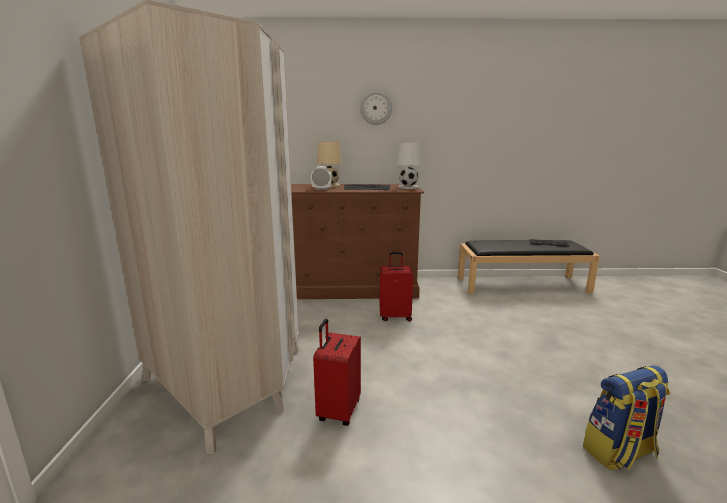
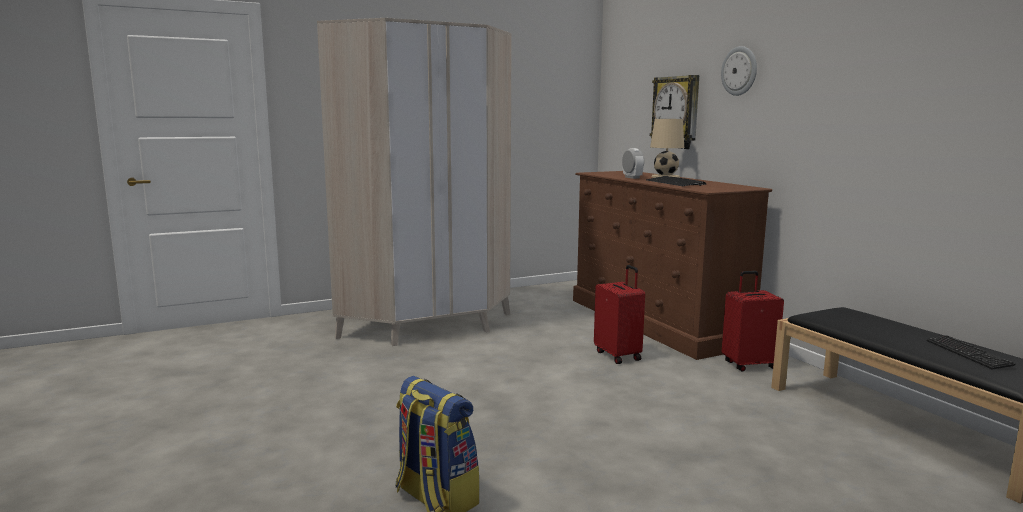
camera: 65 degrees right, 5 degrees down
red suitcase [313,319,361,426] -> red suitcase moved to [722,271,784,372]
white table lamp [396,142,422,189] -> none
none -> wall clock [650,75,699,149]

